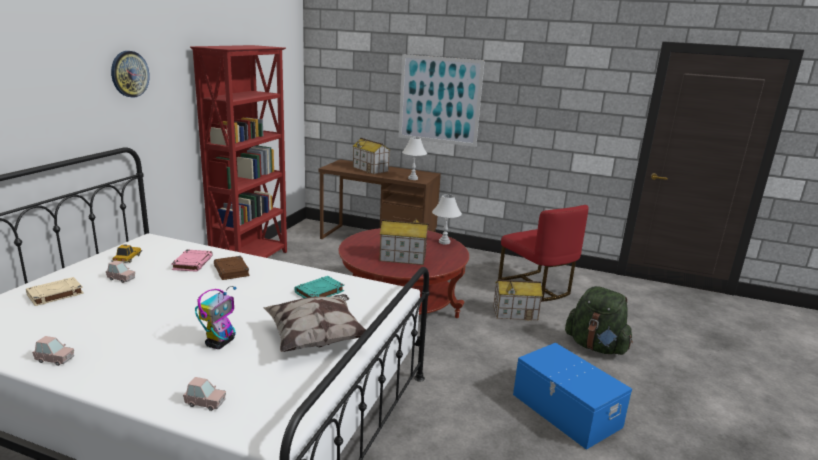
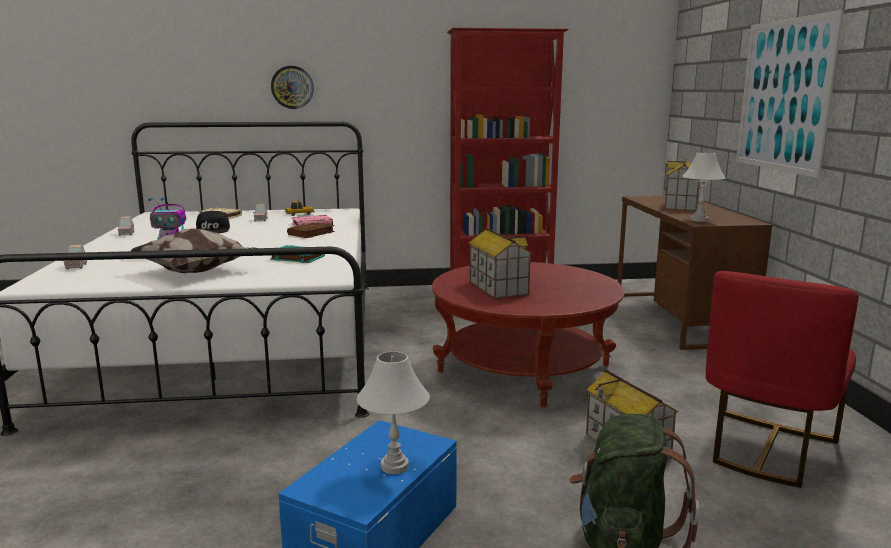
camera: 65 degrees right, 5 degrees down
wall clock [111,51,150,98] -> wall clock moved to [271,66,314,109]
white table lamp [432,194,462,244] -> white table lamp moved to [356,352,430,474]
none -> black cap [196,211,230,233]

